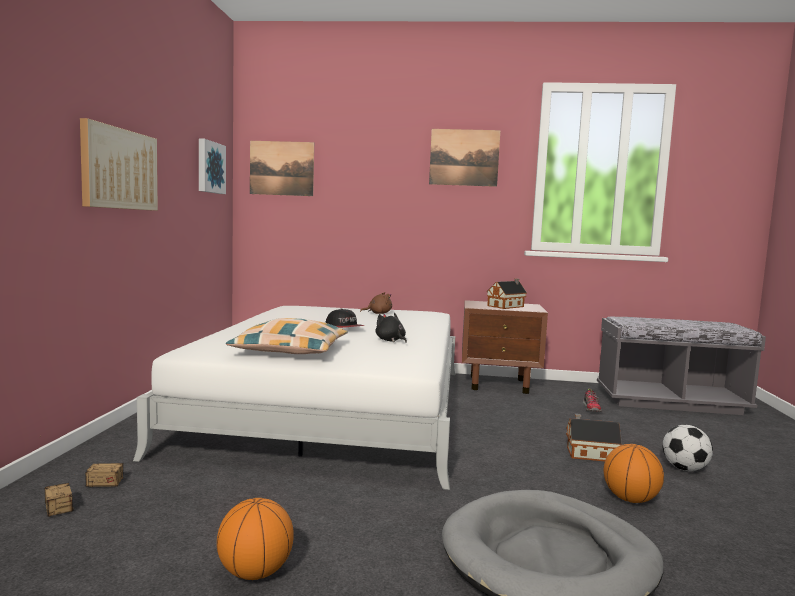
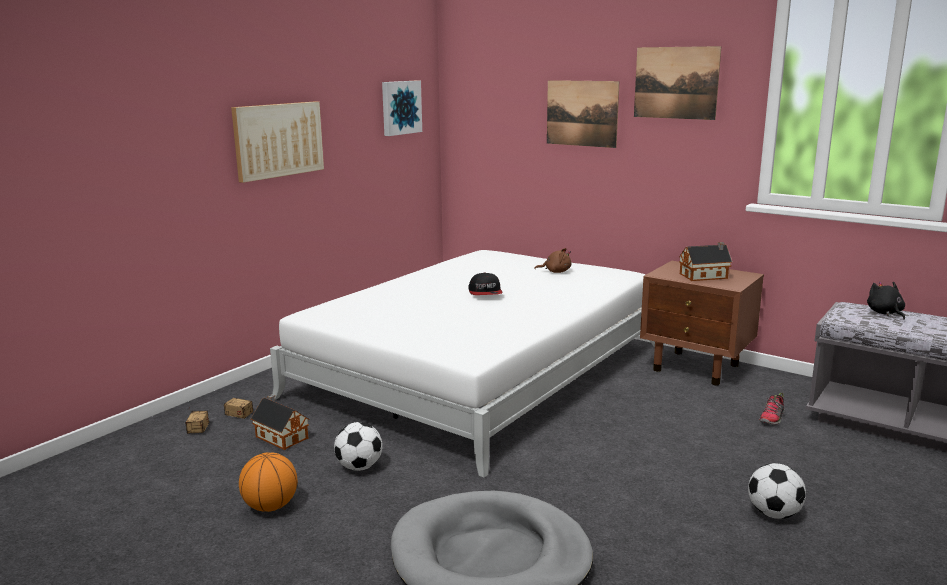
camera: 30 degrees right, 10 degrees up
pillow [226,318,348,354] -> none
picture [250,141,314,196] -> picture moved to [547,80,619,148]
black plush toy [376,313,407,343] -> black plush toy moved to [867,282,905,320]
toy house [566,414,622,461] -> toy house moved to [251,394,310,450]
basketball [604,444,664,503] -> none
none -> football [334,422,383,471]

